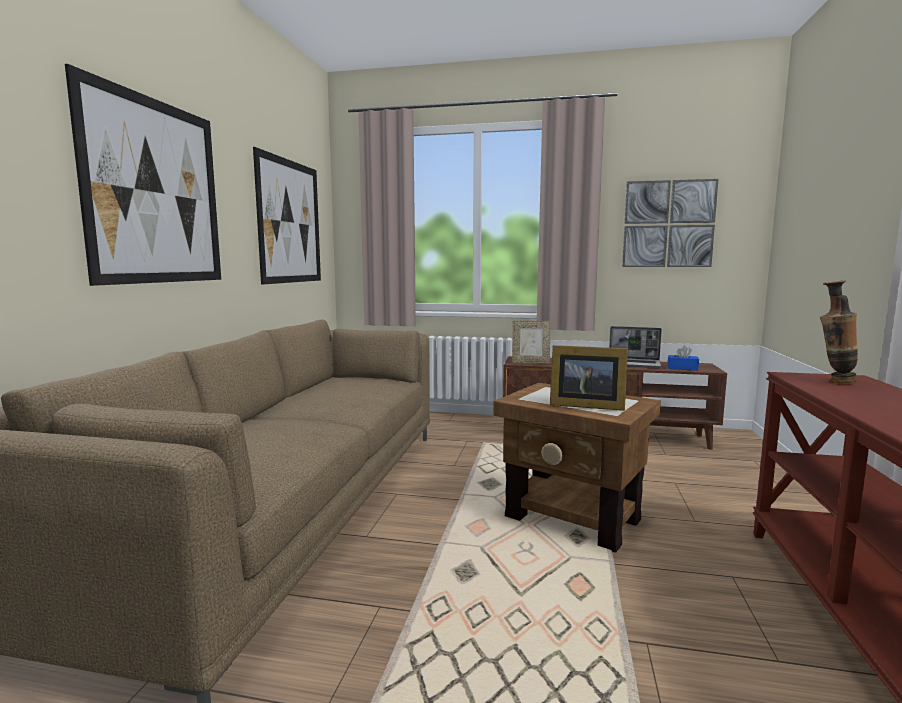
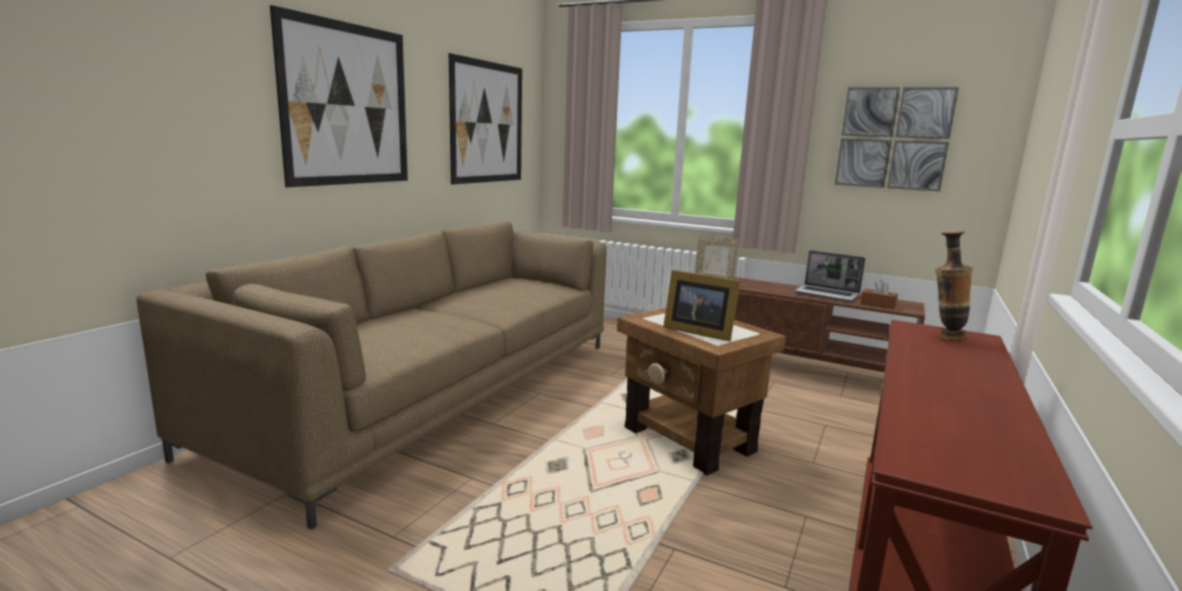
camera: 15 degrees right, 5 degrees up
blue tissue box [668,346,699,371] -> brown tissue box [860,280,898,310]

